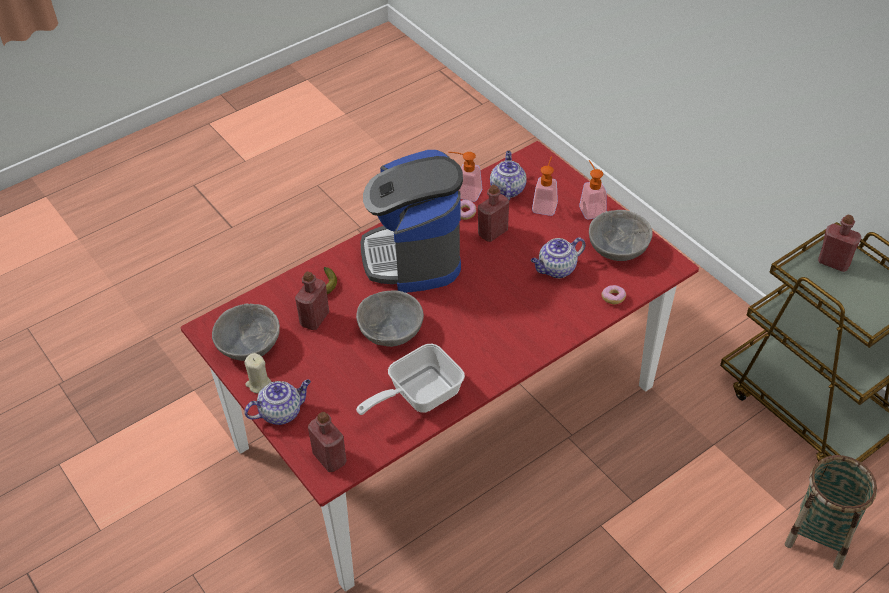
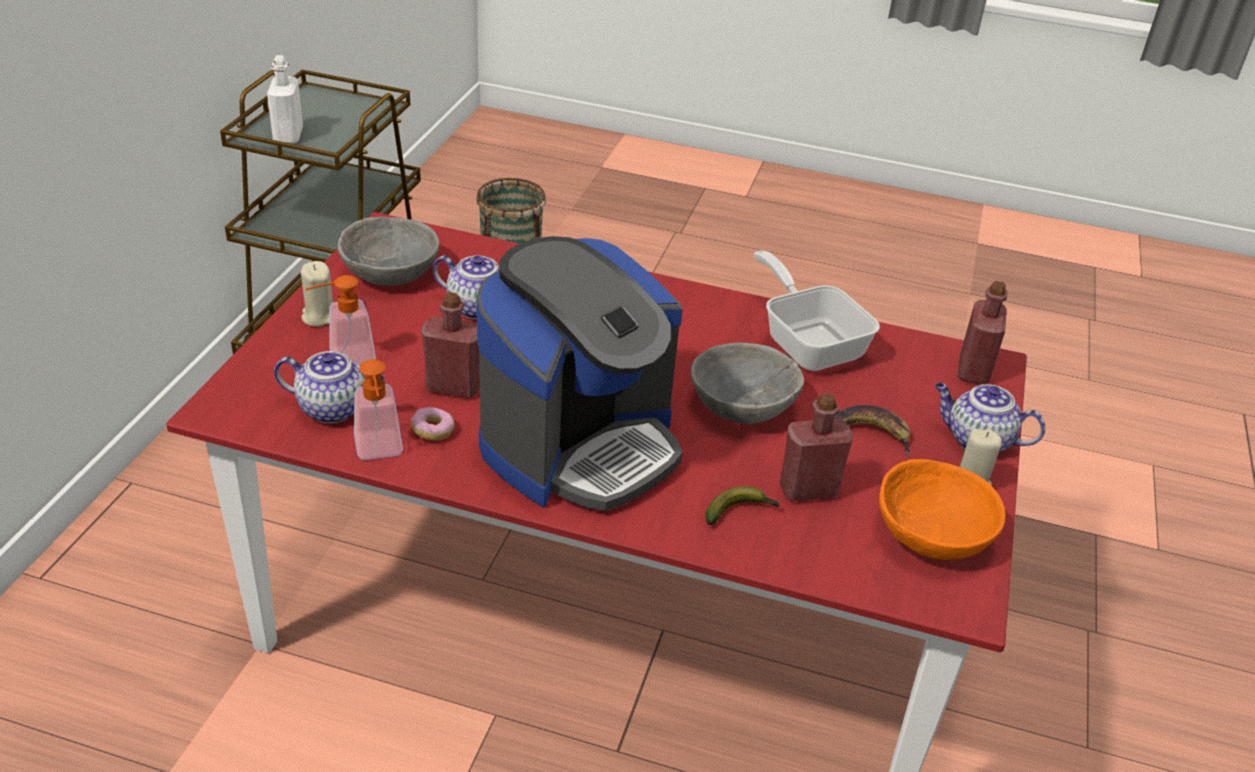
camera: 130 degrees left, 10 degrees down
grey bowl [212,304,280,361] -> orange bowl [879,459,1005,560]
frying pan [356,344,465,415] -> frying pan turned 135 degrees counterclockwise [754,251,880,371]
teapot [490,151,527,201] -> teapot turned 135 degrees counterclockwise [274,351,385,423]
soap dispenser [579,160,607,220] -> beige candle [301,261,333,327]
donut [601,285,626,304] -> none
red bottle [818,214,861,272] -> white bottle [267,55,303,144]
none -> banana [834,405,910,456]

